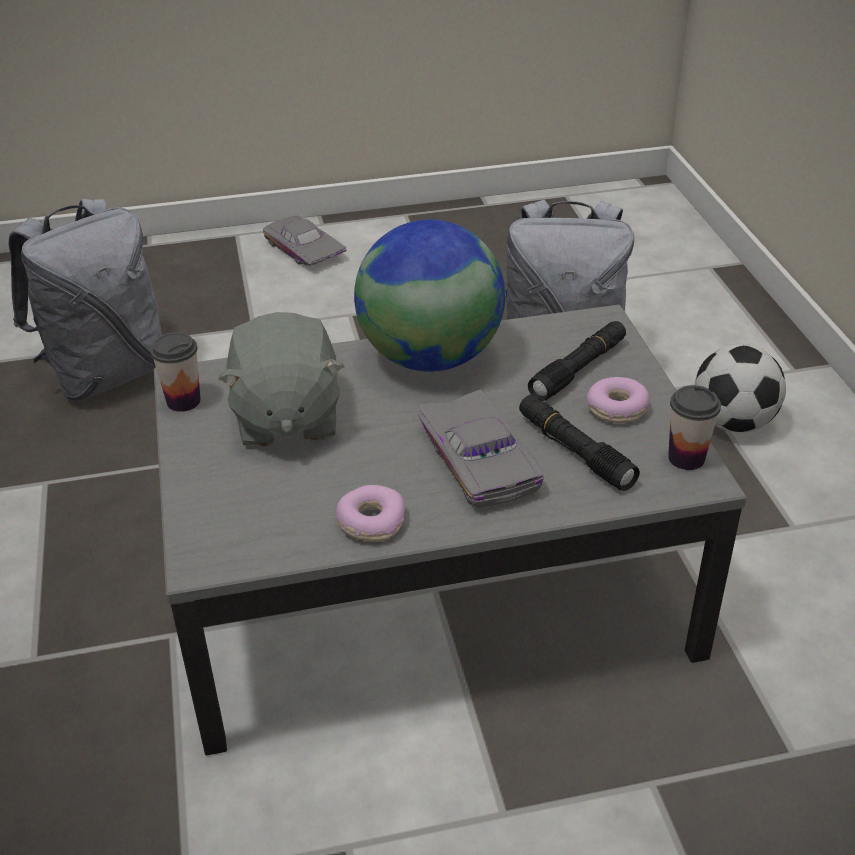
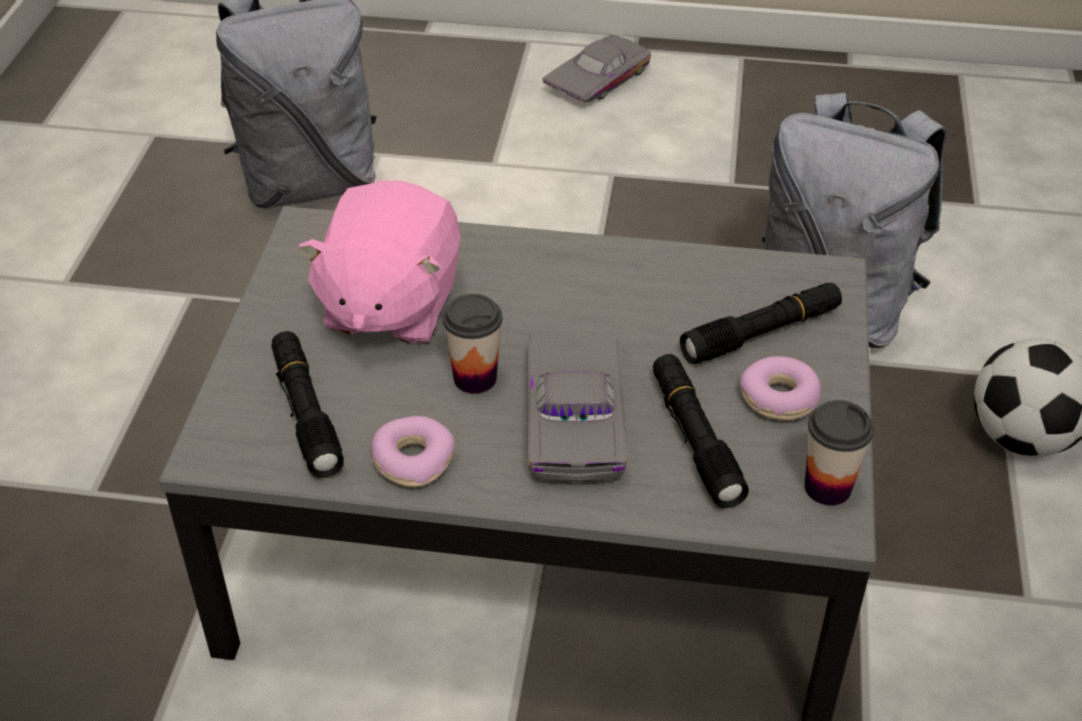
camera: 20 degrees right, 5 degrees up
cup [150,332,201,412] -> cup moved to [443,294,502,394]
grey plush toy [218,312,345,447] -> pink plush toy [298,181,461,345]
grey toy car [263,215,347,266] -> grey toy car turned 60 degrees clockwise [542,35,651,102]
globe [354,219,505,372] -> none
none -> black flashlight [271,331,344,478]

